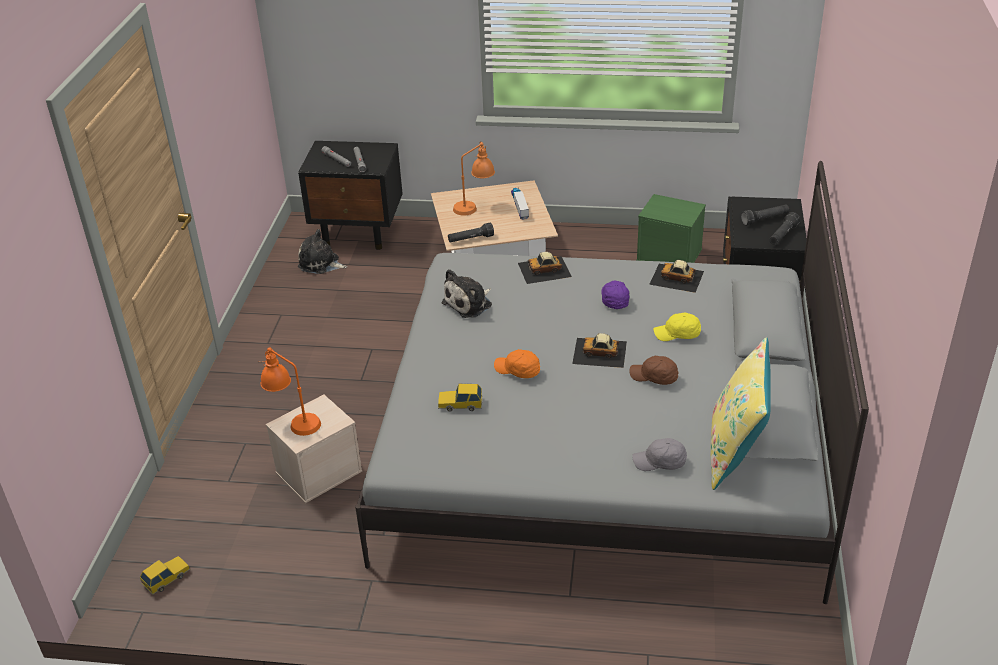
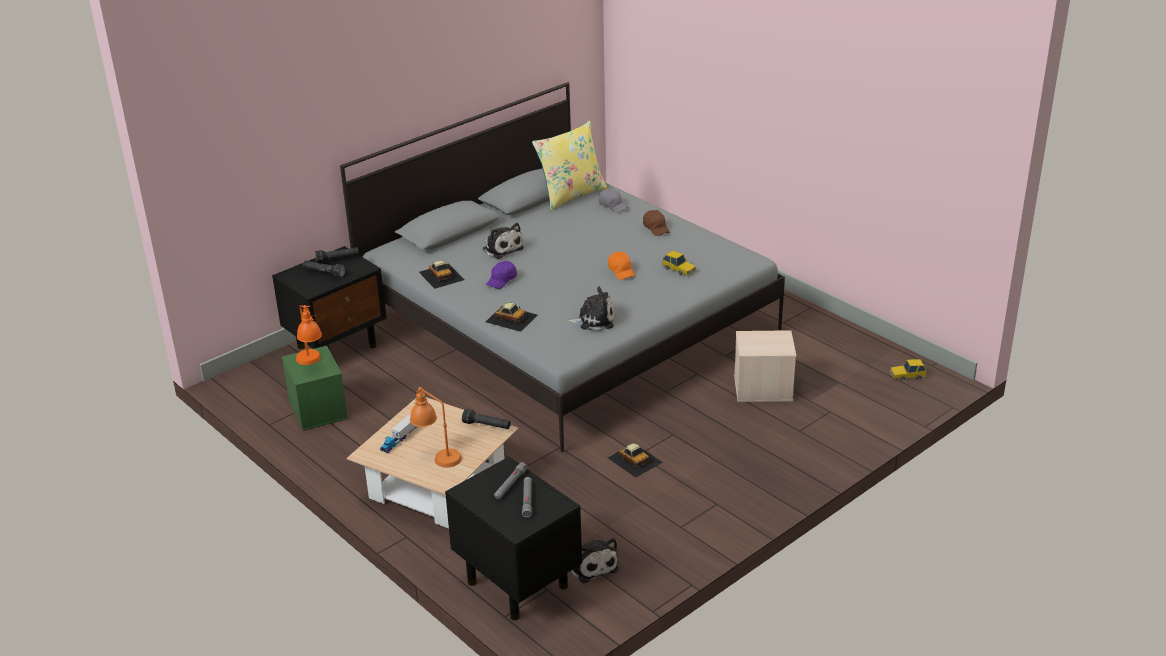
camera: 140 degrees left, 5 degrees down
orange table lamp [259,348,321,436] -> orange table lamp moved to [296,305,322,365]
toy car [572,333,627,368] -> toy car moved to [607,443,663,478]
brown cap [629,356,679,385] -> brown cap moved to [643,210,670,236]
yellow cap [653,313,701,341] -> plush toy [483,223,524,259]

